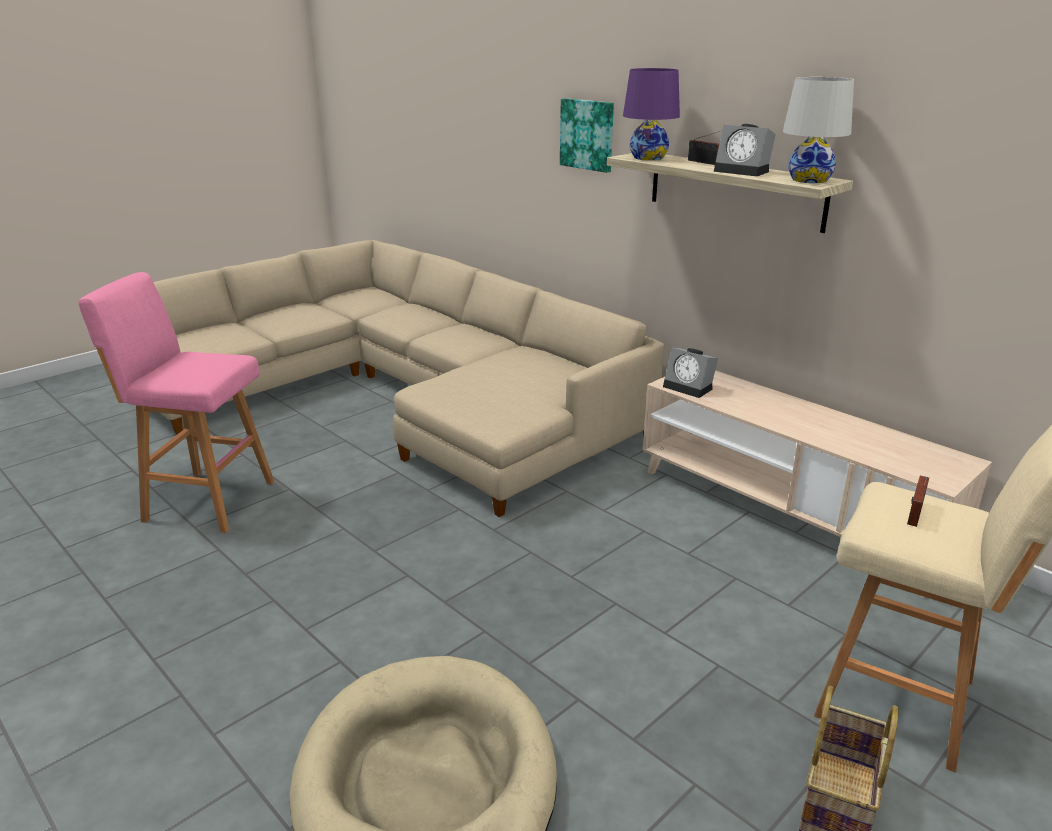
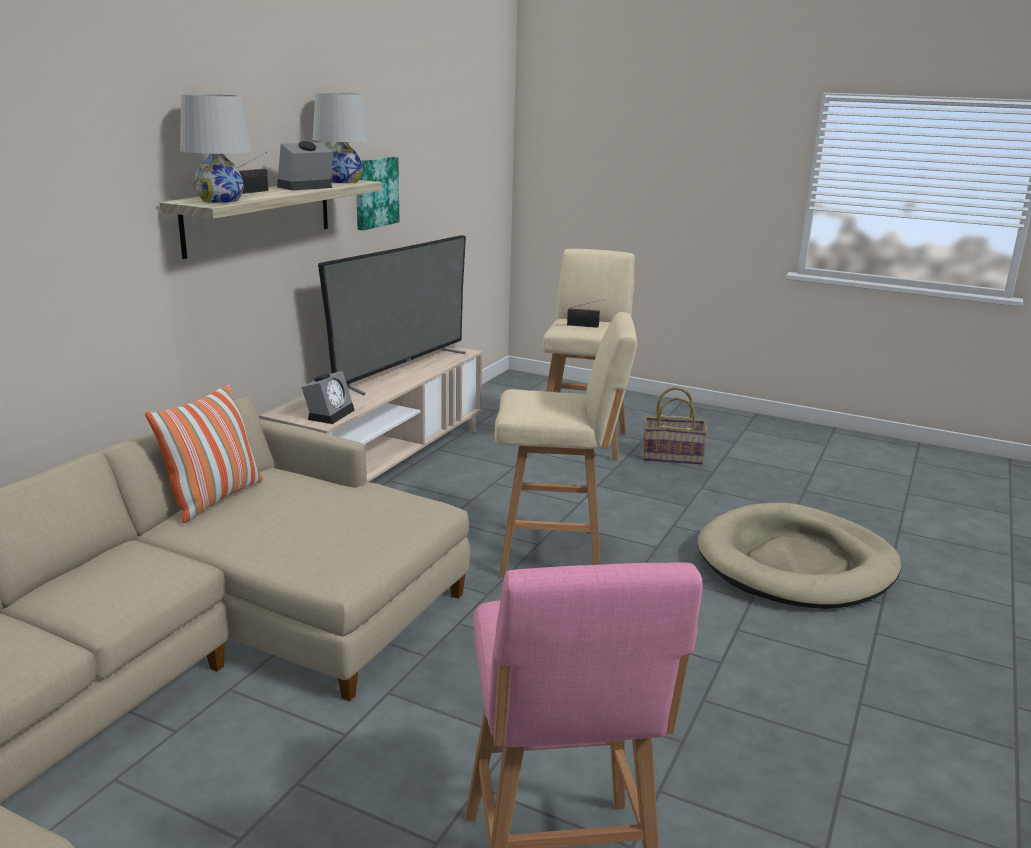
camera: 110 degrees left, 5 degrees down
picture [560,98,614,173] -> picture moved to [356,157,399,230]
purple table lamp [623,68,680,160] -> white table lamp [180,94,252,203]
alarm clock [714,124,776,176] -> alarm clock turned 150 degrees counterclockwise [277,141,333,191]
none -> pillow [145,383,263,523]
none -> television [318,235,466,395]
none -> beige stool [494,312,637,577]

